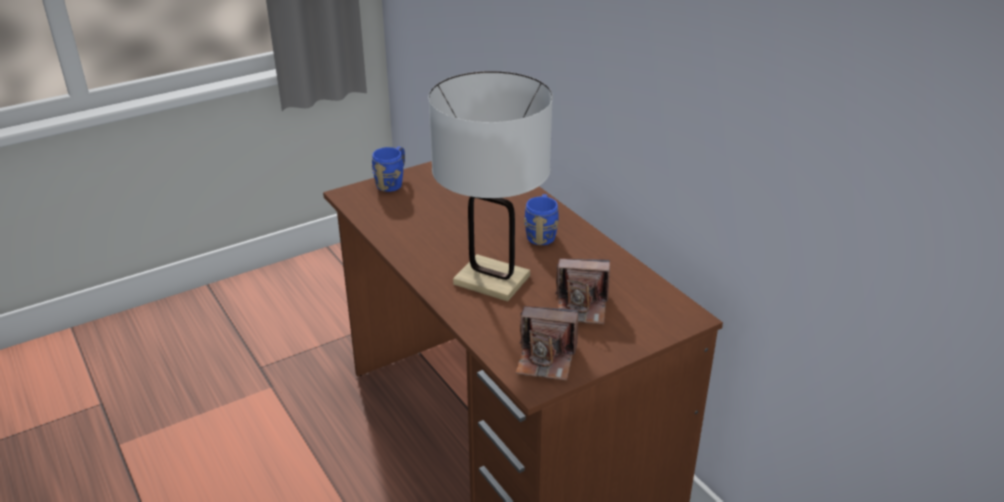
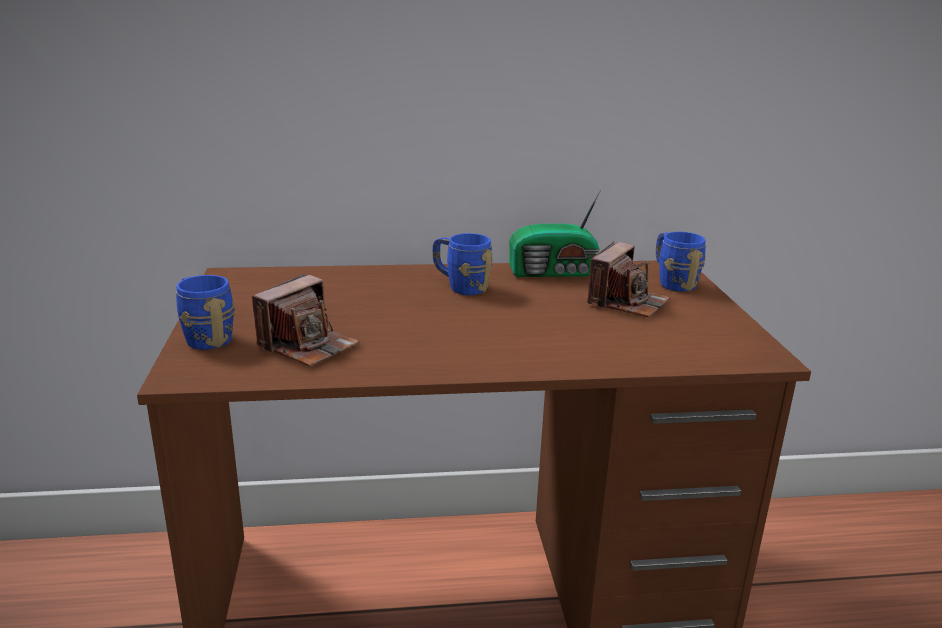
camera: 65 degrees left, 10 degrees down
white table lamp [428,71,553,301] -> none
camera [515,306,578,381] -> camera moved to [252,274,360,367]
none -> radio [509,187,602,277]
none -> blue mug [656,232,706,292]

